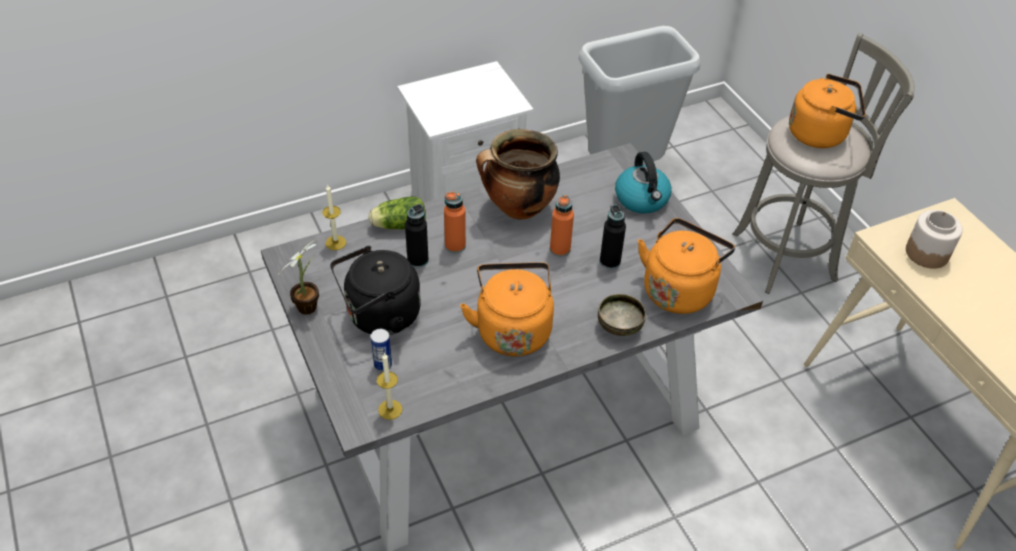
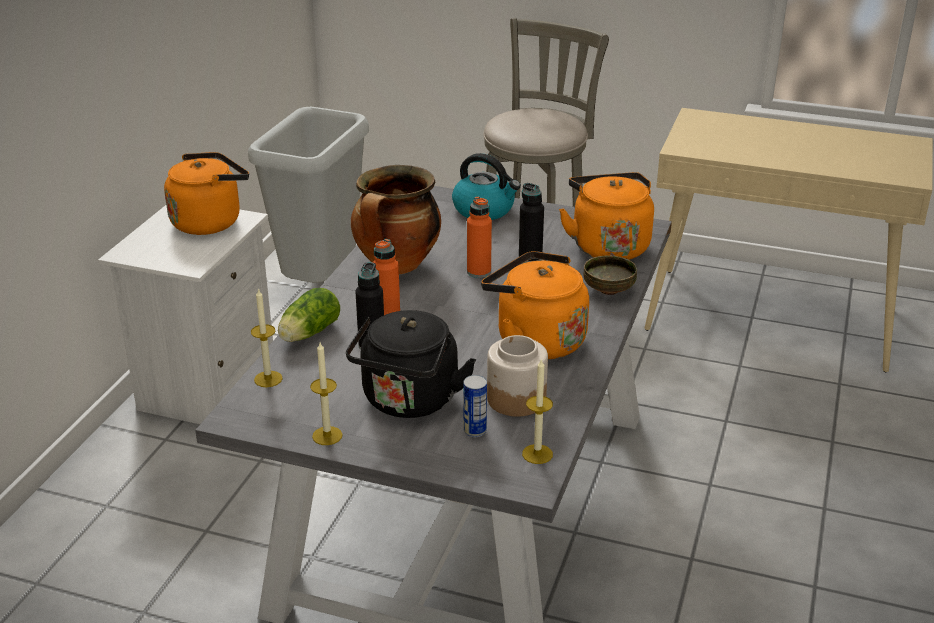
camera: 45 degrees left, 15 degrees down
potted plant [277,239,319,315] -> candle [310,342,343,445]
orange kettle [789,74,866,148] -> orange kettle moved to [164,152,249,235]
jar [906,210,963,269] -> jar moved to [487,335,548,417]

